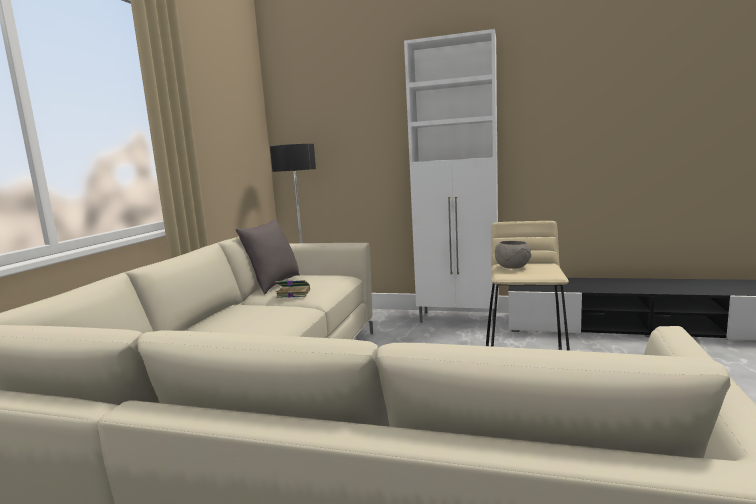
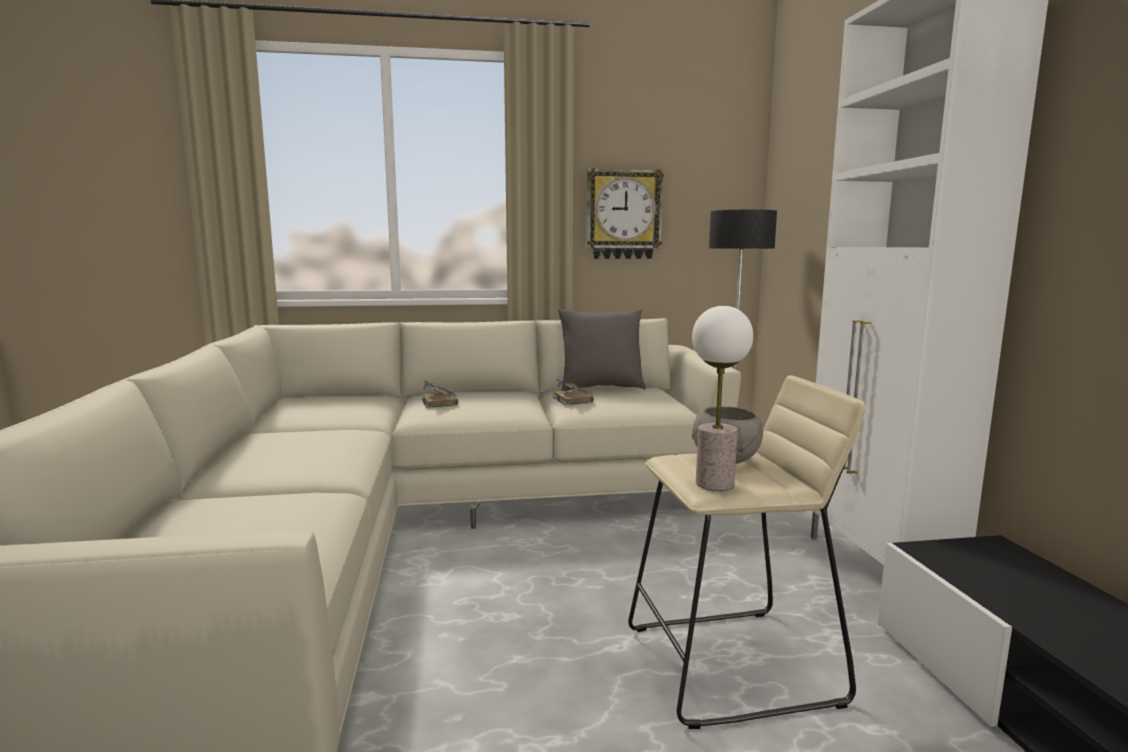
camera: 65 degrees right, 0 degrees up
none -> book [422,380,458,408]
none -> wall clock [586,168,664,259]
none -> table lamp [692,306,753,491]

